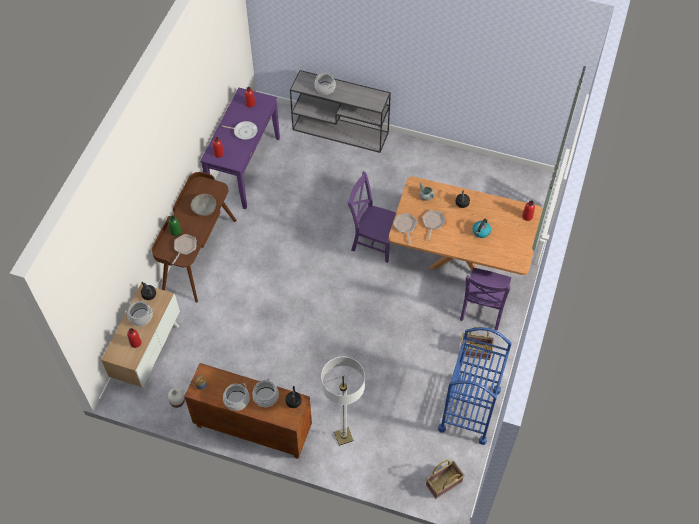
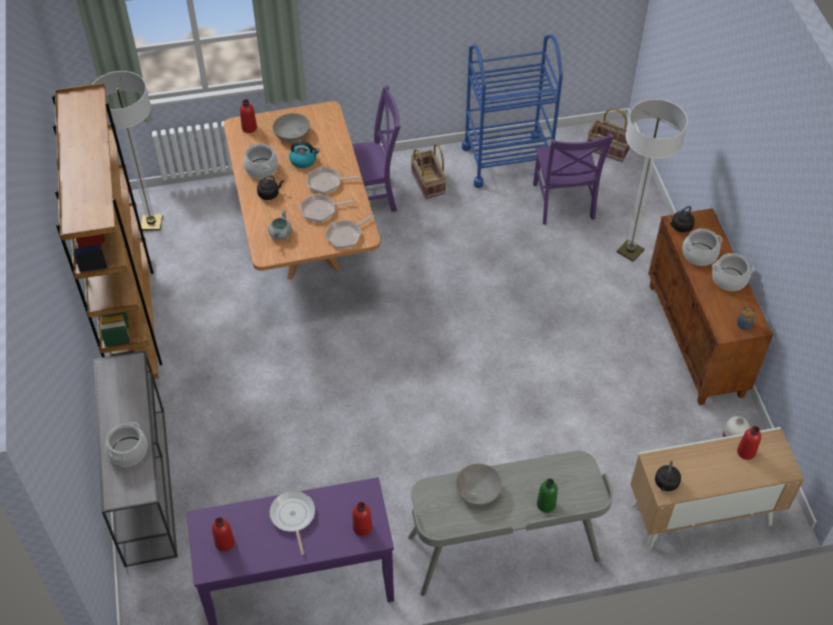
camera: 120 degrees left, 5 degrees down
cooking pot [125,301,153,326] -> cooking pot moved to [244,144,278,179]
brown desk [152,172,237,303] -> grey desk [408,451,613,596]
frying pan [172,234,197,264] -> frying pan moved to [307,166,361,194]
purple chair [347,171,396,263] -> purple chair moved to [533,133,614,225]
none -> brown bookcase [52,83,162,379]
none -> floor lamp [92,71,163,231]
none -> grey bowl [272,113,310,142]

